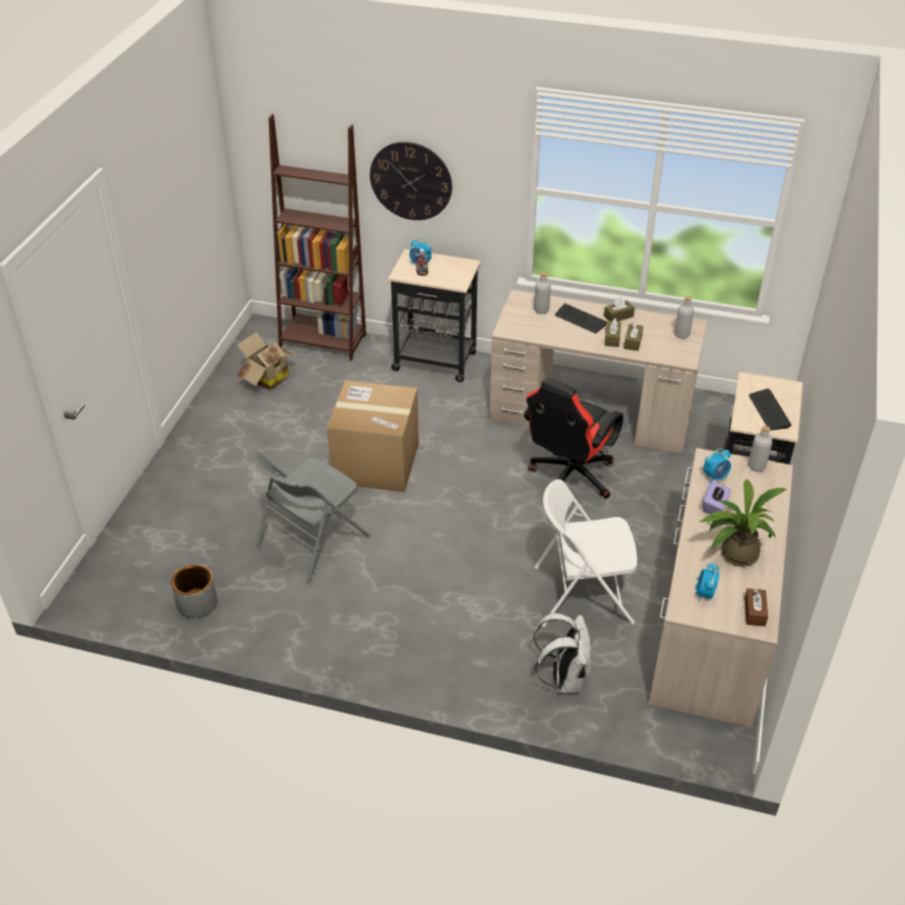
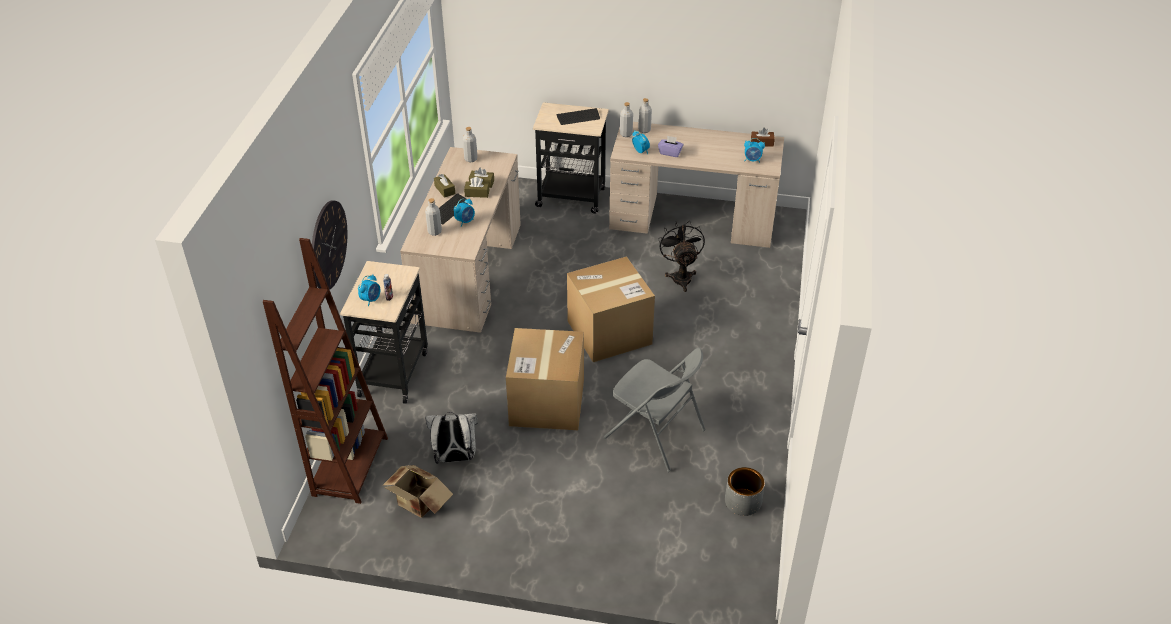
camera: 95 degrees left, 0 degrees up
black office chair [524,379,623,499] -> none
white backpack [533,613,592,693] -> white backpack moved to [425,412,478,464]
white chair [535,479,637,628] -> black fan [658,221,705,292]
potted plant [699,479,788,567] -> none
none -> alarm clock [454,199,475,227]
none -> cardboard box [567,256,655,362]
none -> grey bottle [638,98,652,133]

